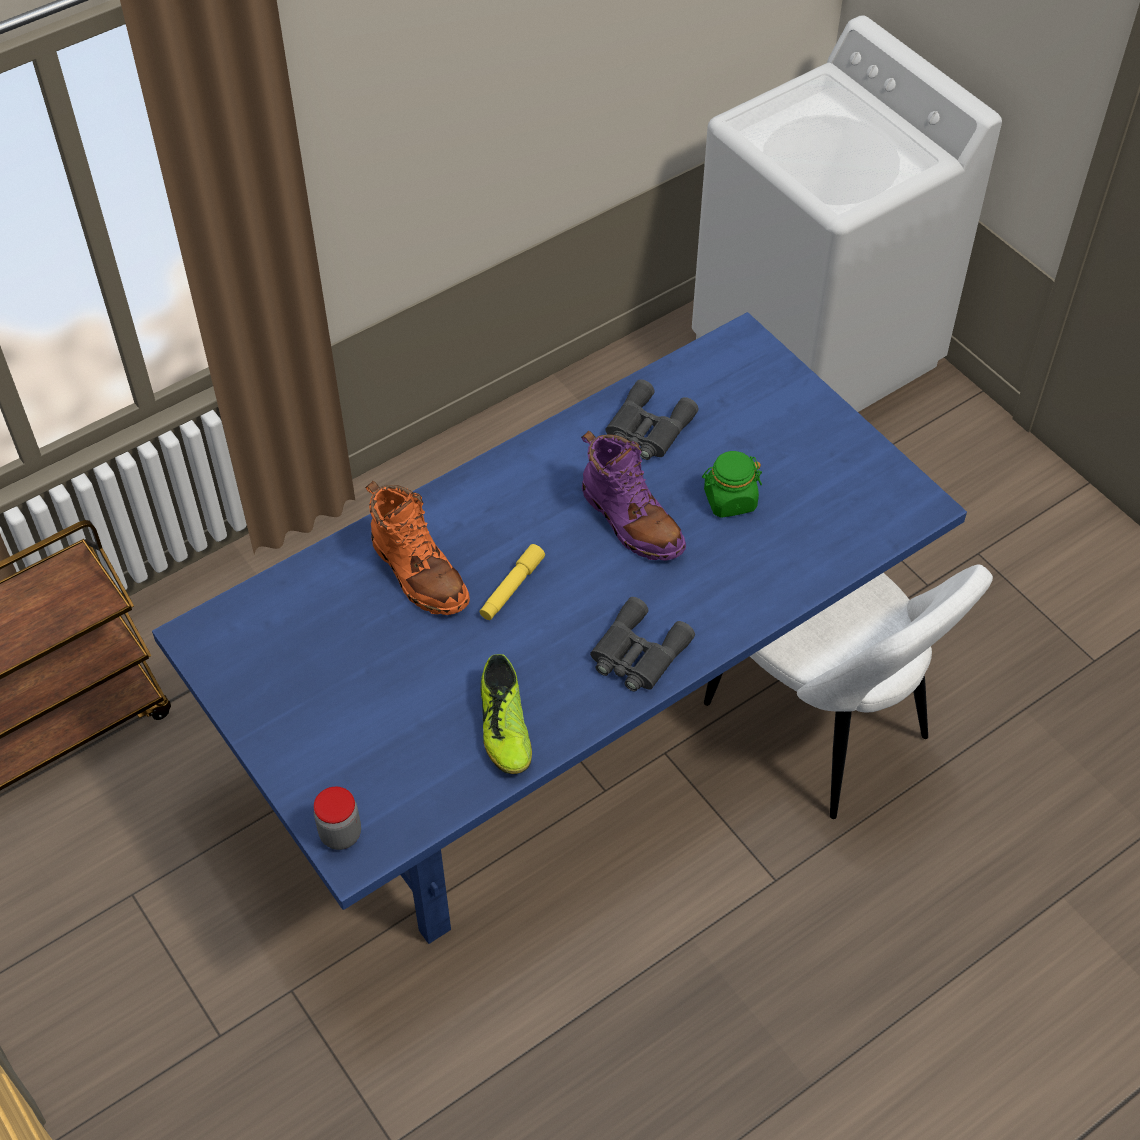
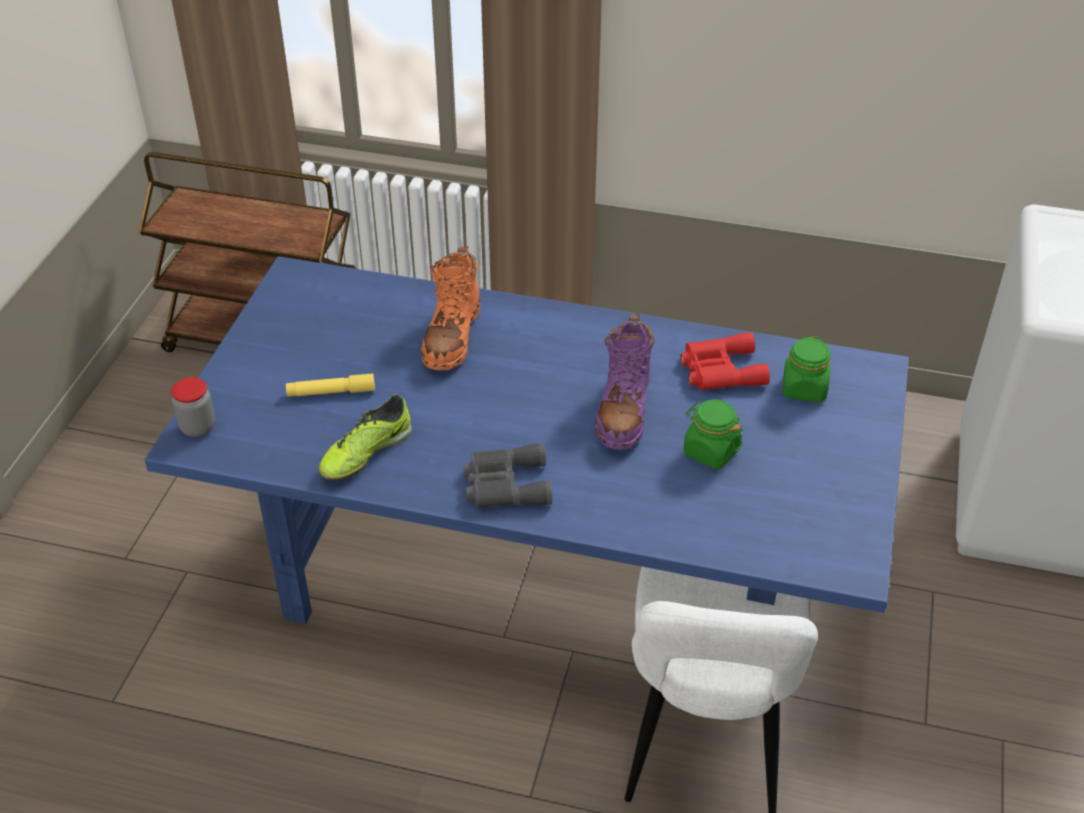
camera: 50 degrees right, 10 degrees down
yellow flashlight [480,544,545,620] -> yellow flashlight moved to [286,374,375,397]
grey binoculars [605,379,699,460] -> red binoculars [680,332,770,390]
none -> green jar [782,335,831,402]

